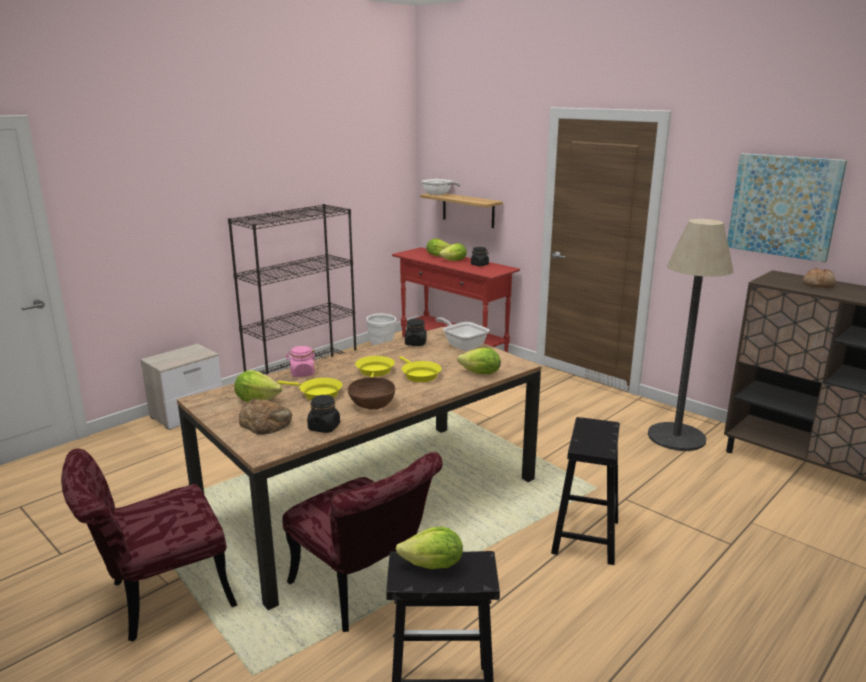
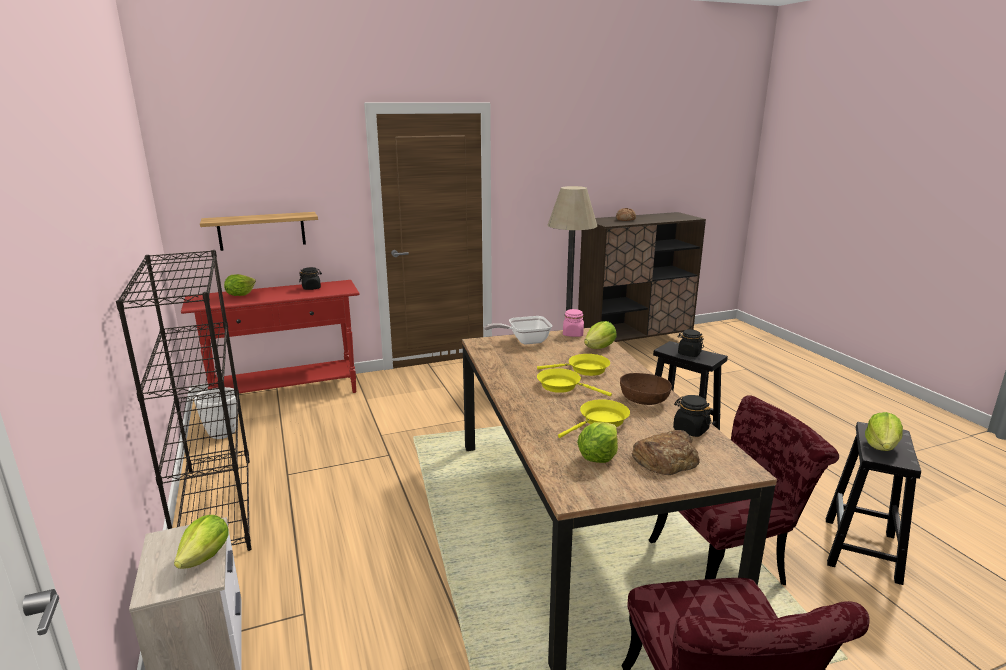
camera: 65 degrees left, 0 degrees up
pink jar [286,346,317,377] -> pink jar moved to [563,309,584,337]
black jar [405,319,427,346] -> black jar moved to [678,330,704,357]
frying pan [421,179,461,195] -> none
lettuce [439,243,467,261] -> lettuce moved to [174,515,229,569]
picture [727,153,847,262] -> none

